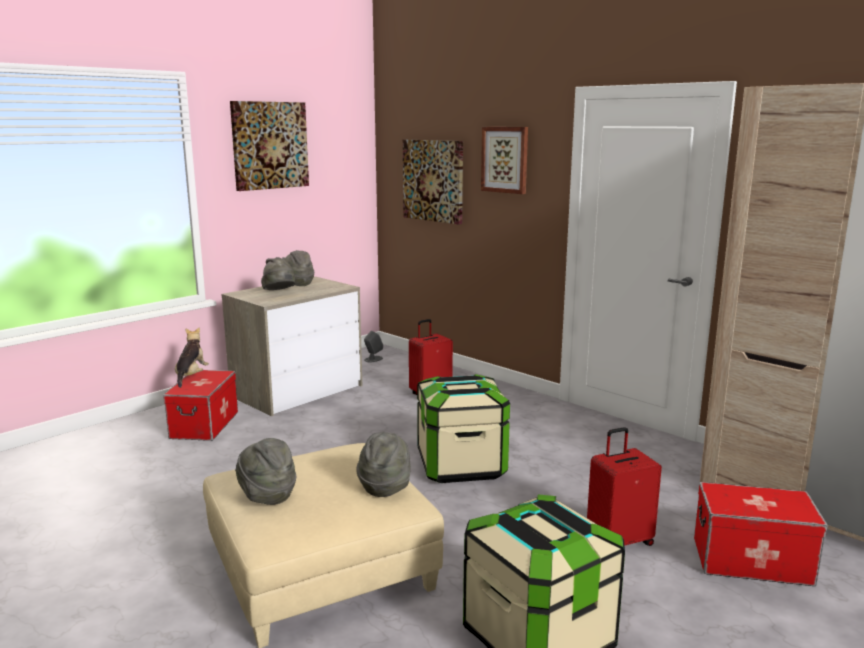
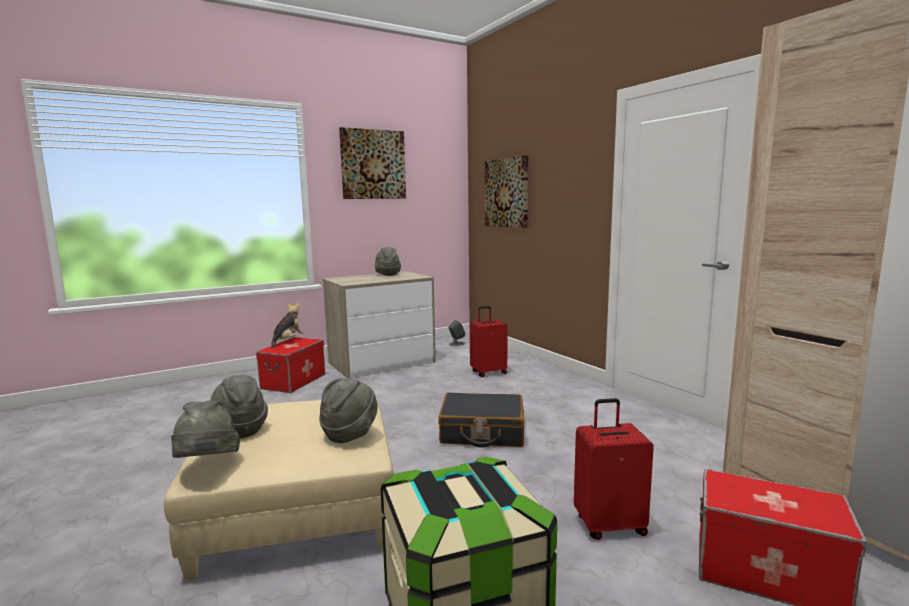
camera: 15 degrees right, 5 degrees down
grey hat [261,257,295,290] -> grey hat moved to [171,400,240,458]
storage box [417,374,510,483] -> black suitcase [438,393,524,448]
picture [481,127,528,194] -> none

